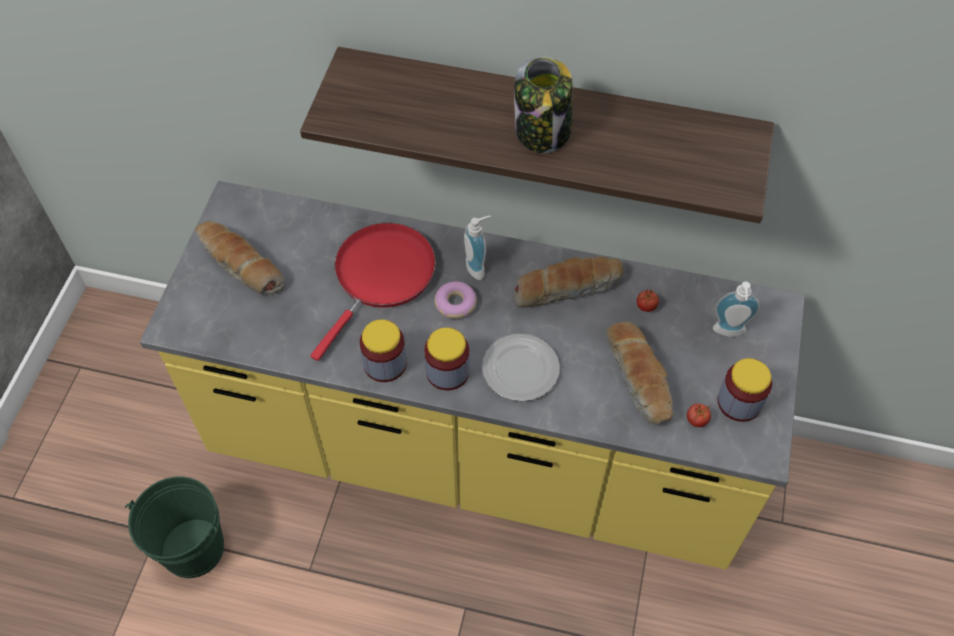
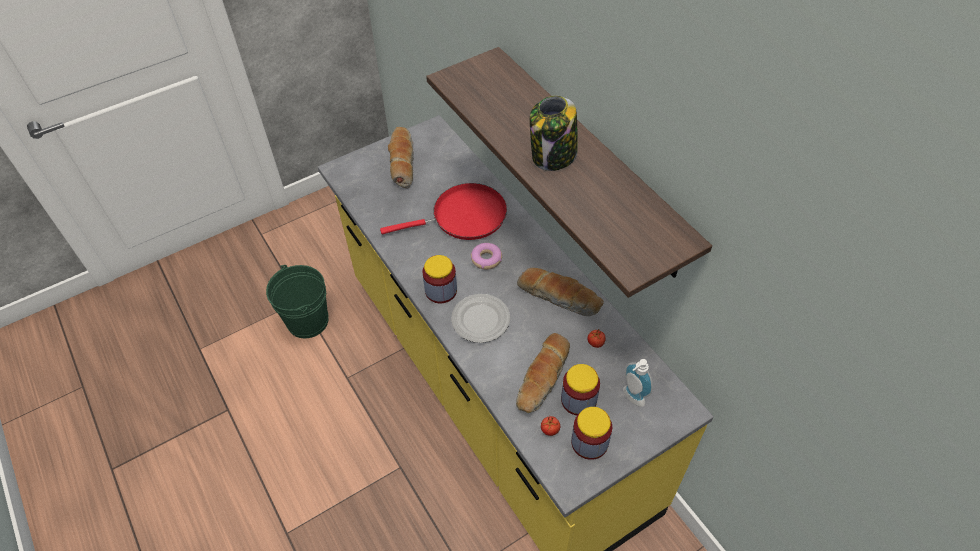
camera: 45 degrees right, 5 degrees down
jar [360,319,407,382] -> jar moved to [561,364,600,415]
soap dispenser [464,216,491,280] -> none

